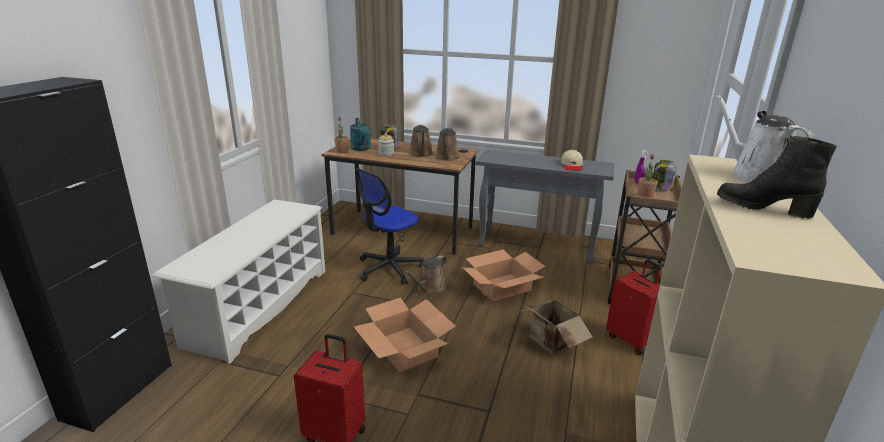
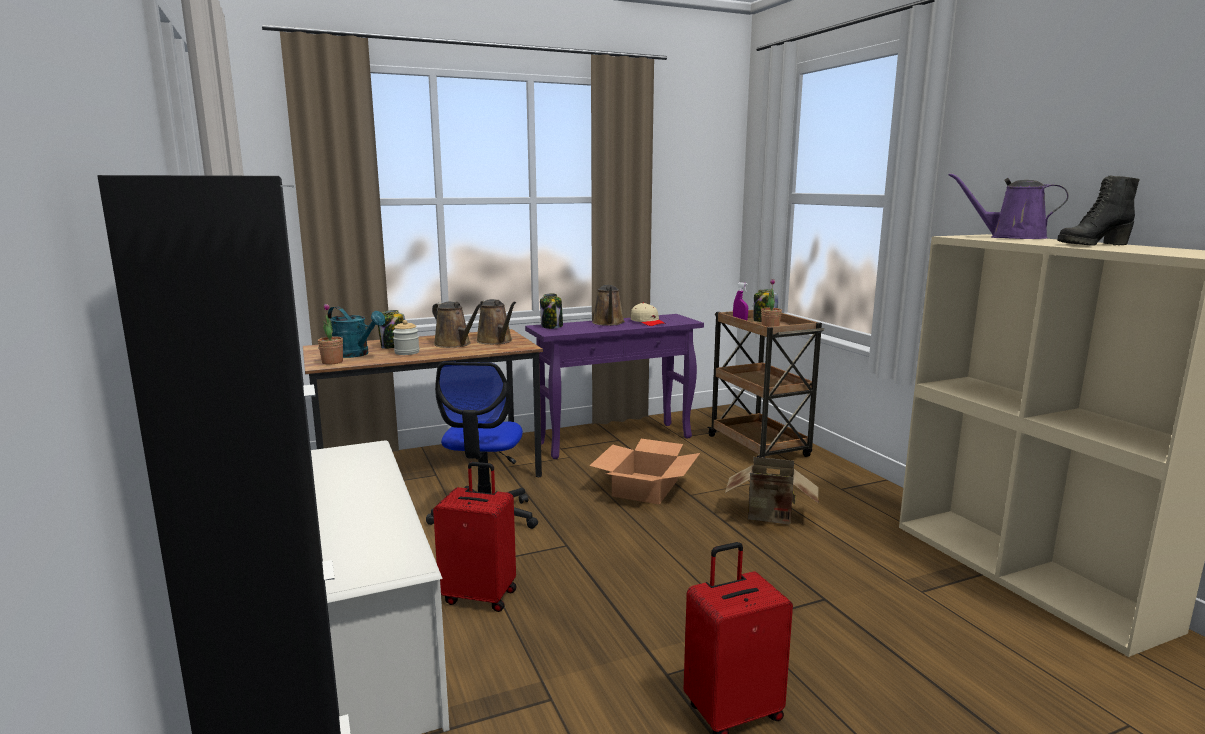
camera: 40 degrees left, 10 degrees down
cardboard box [353,297,456,372] -> none
brown watering can [404,255,446,295] -> brown watering can moved to [592,285,625,326]
grey console table [476,149,614,264] -> purple console table [525,314,704,459]
red suitcase [606,259,661,355] -> red suitcase moved to [433,462,517,612]
white watering can [715,94,816,182] -> purple watering can [949,173,1069,239]
none -> jar [540,293,563,329]

